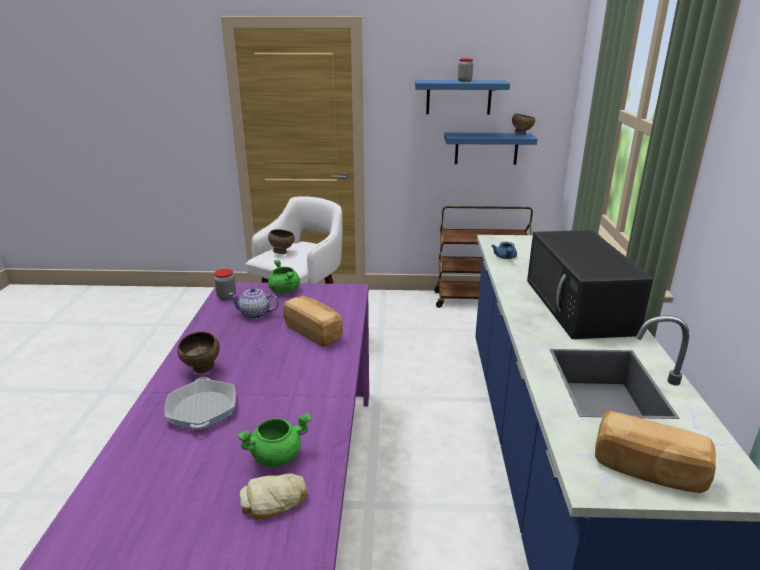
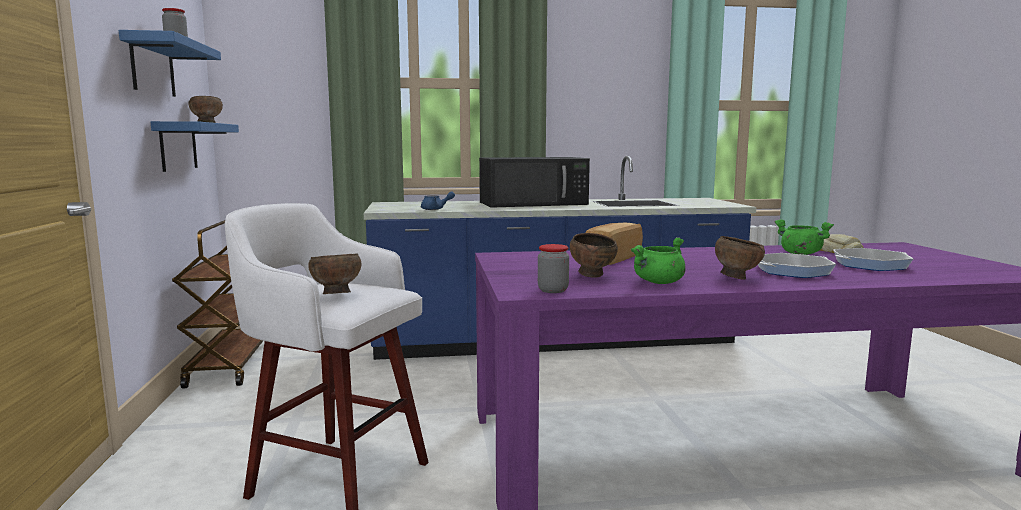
camera: 100 degrees left, 15 degrees down
teapot [229,287,279,319] -> brown bowl [570,233,618,278]
green cooking pot [268,260,300,293] -> green cooking pot moved to [631,237,686,284]
bread [595,411,716,493] -> none
none -> frying pan [833,248,913,271]

